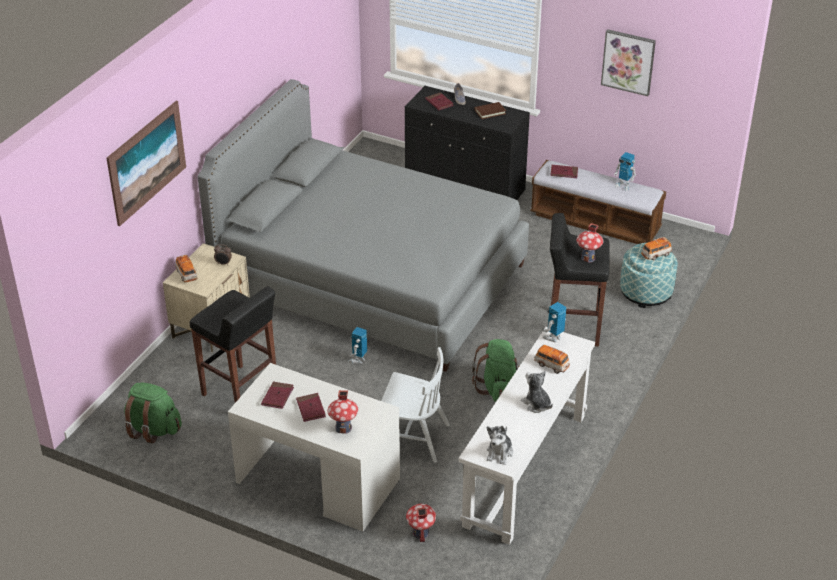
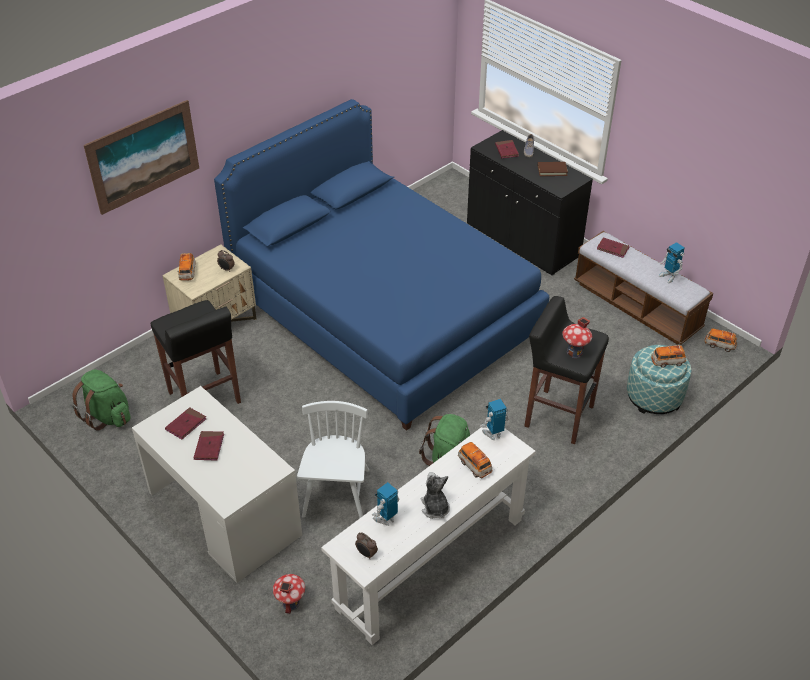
camera: 20 degrees right, 5 degrees up
grey bed [198,79,529,372] -> blue bed [214,99,549,431]
toy house [327,390,358,434] -> none
toy robot [348,327,367,364] -> toy robot moved to [372,482,400,526]
white chair [381,347,450,463] -> white chair turned 120 degrees counterclockwise [297,401,369,518]
plush toy [487,426,513,465] -> alarm clock [355,532,378,559]
picture [601,29,656,96] -> none
none -> toy car [705,329,737,352]

